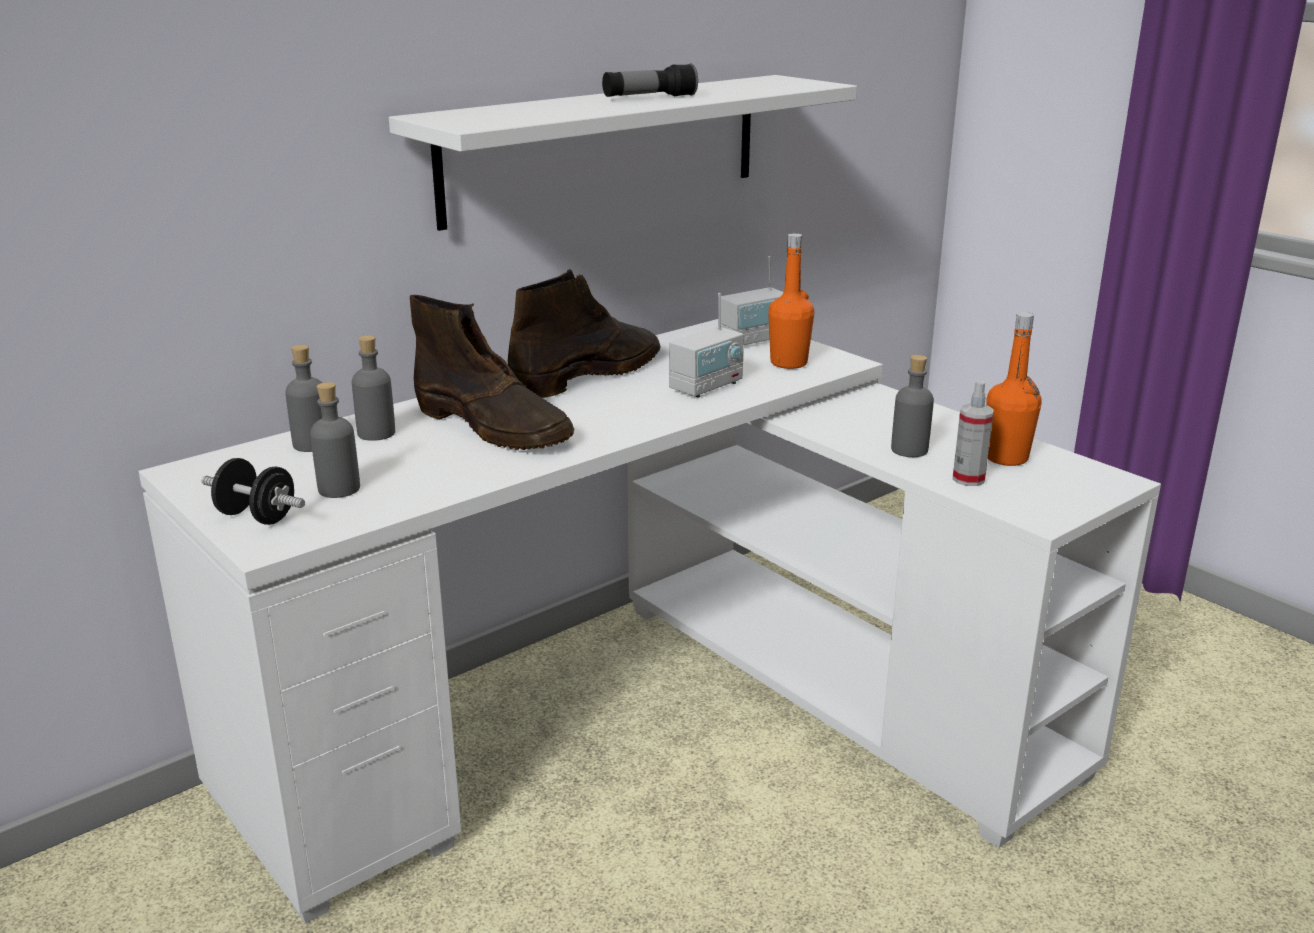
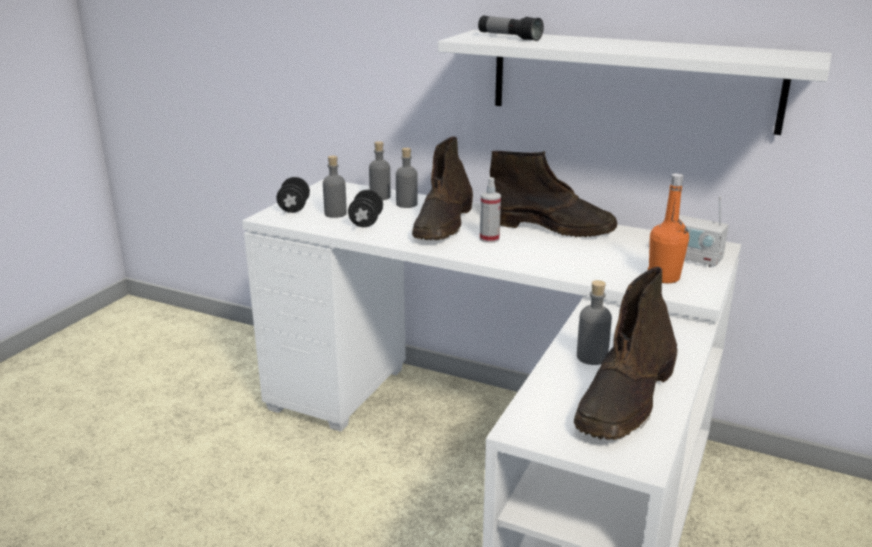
camera: 65 degrees right, 0 degrees up
flashlight [602,63,698,97] -> flashlight moved to [478,16,544,41]
radio [669,293,744,398] -> none
spray bottle [953,381,994,486] -> spray bottle moved to [480,177,501,243]
orange bottle [986,312,1042,466] -> brown boot [574,267,677,440]
none -> black dumbbell [348,190,383,227]

